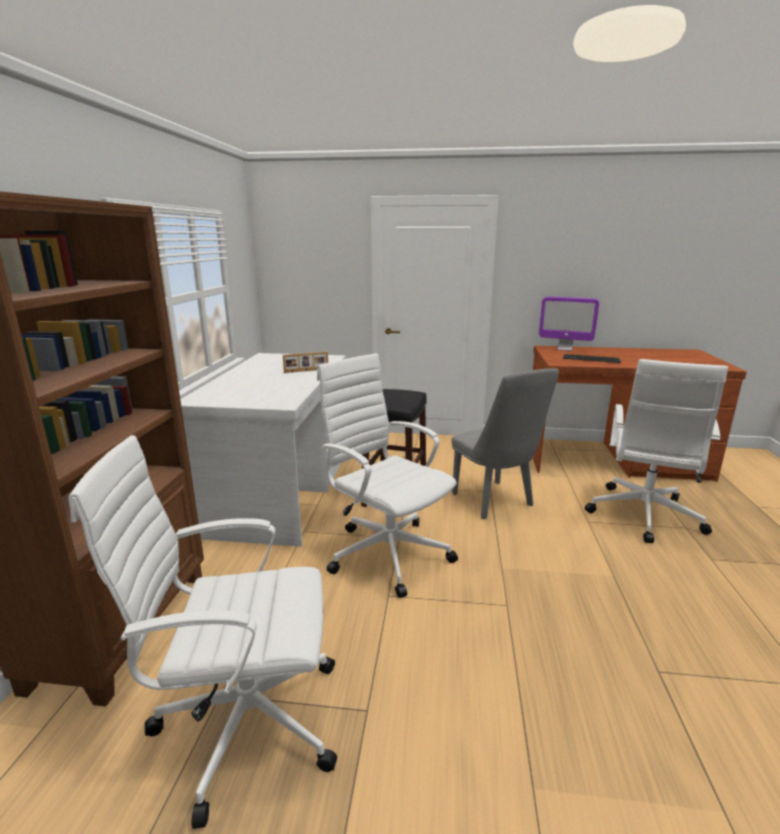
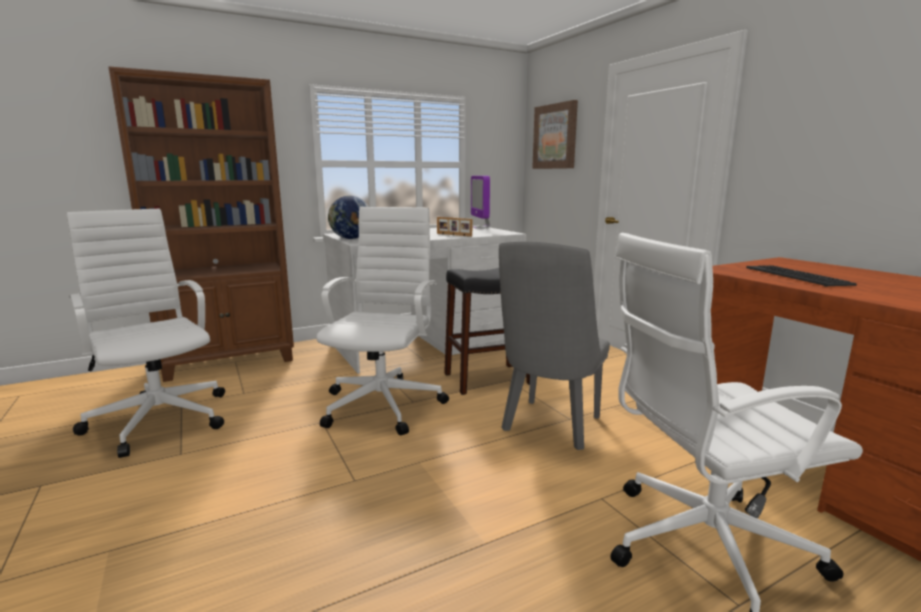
camera: 55 degrees right, 5 degrees down
monitor [539,297,599,351] -> monitor moved to [471,176,490,229]
none -> globe [328,196,369,239]
none -> picture [532,100,578,169]

